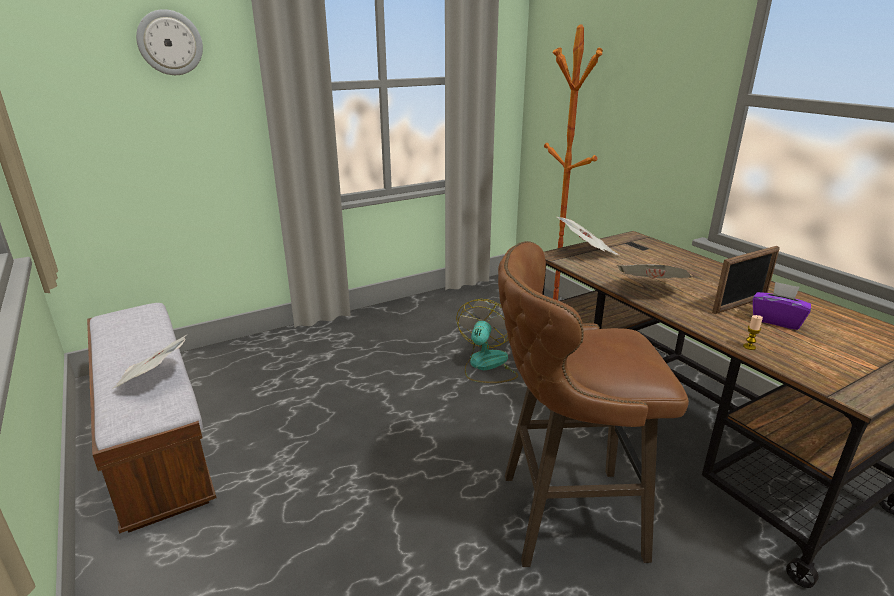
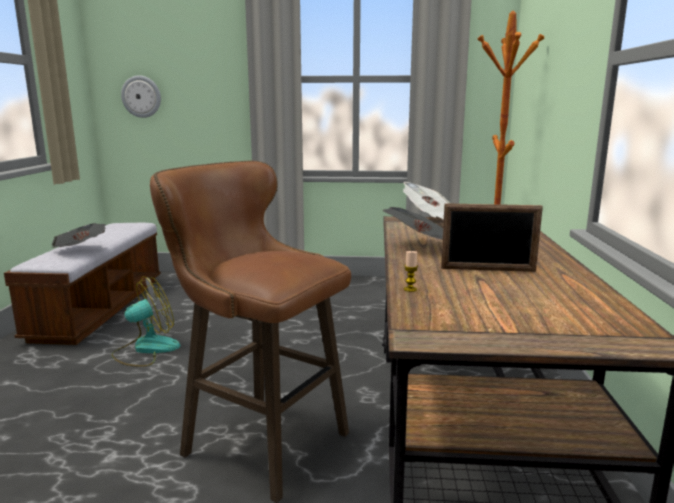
camera: 35 degrees right, 10 degrees down
wall clock [136,9,203,75] -> wall clock moved to [121,75,161,118]
fan [456,299,518,383] -> fan moved to [111,276,180,367]
purple tissue box [753,281,811,330] -> none

